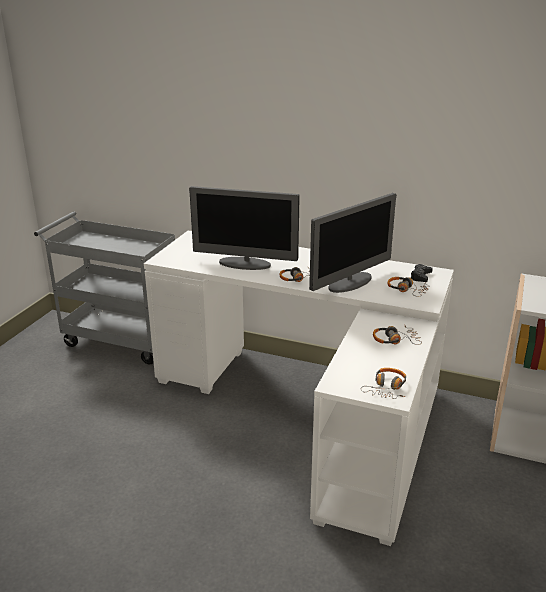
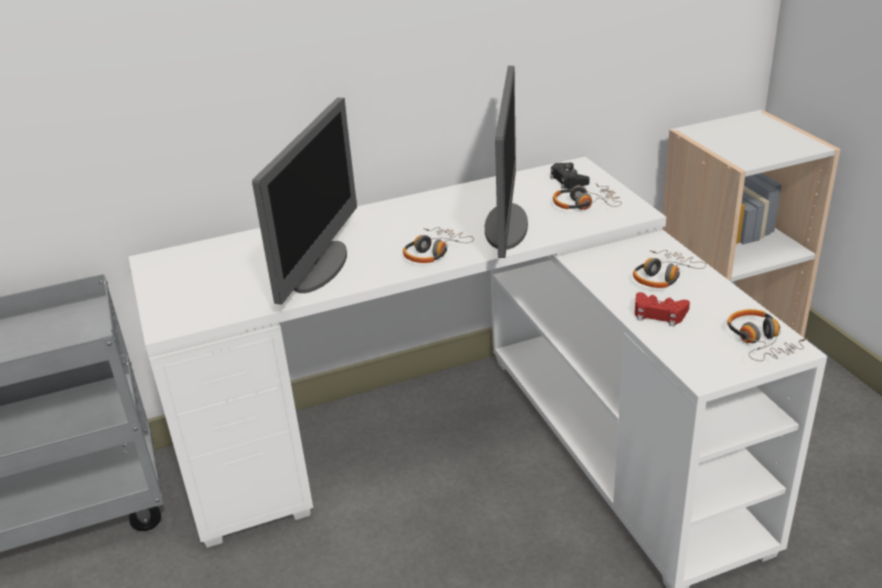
camera: 40 degrees left, 5 degrees up
monitor [189,186,300,270] -> monitor turned 45 degrees counterclockwise [252,98,357,305]
none -> red game controller [635,292,690,327]

